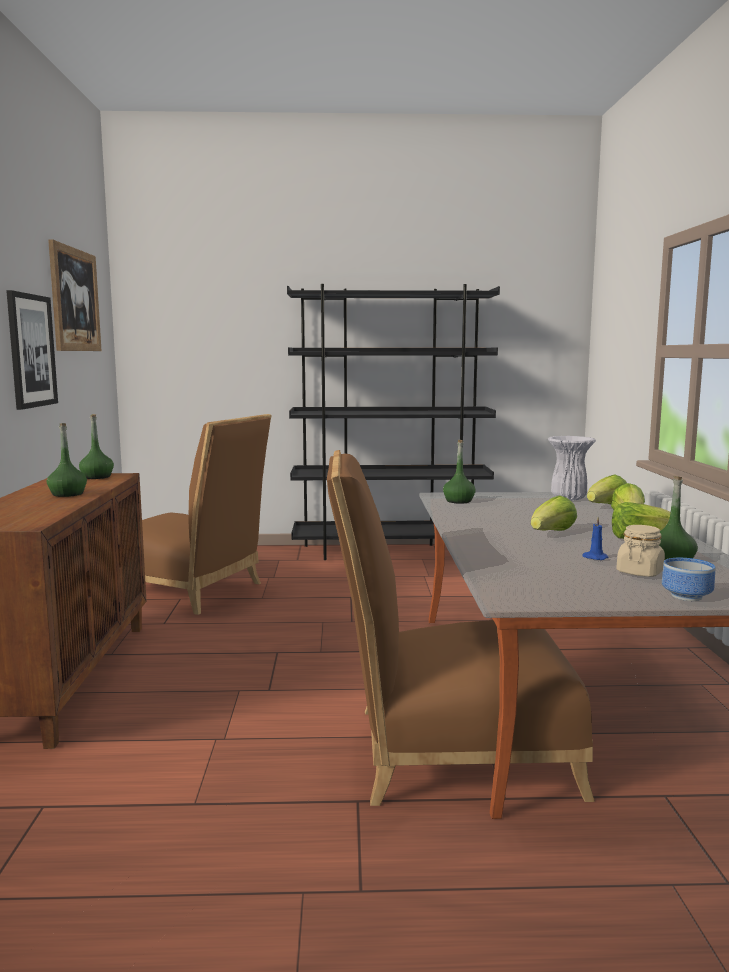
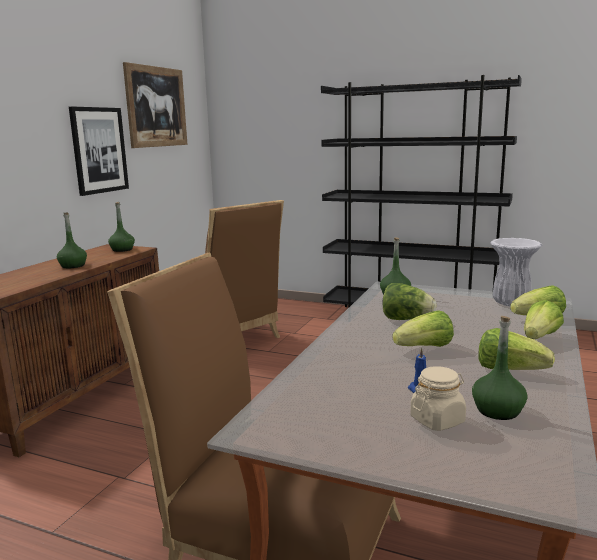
camera: 25 degrees right, 5 degrees up
bowl [662,558,715,601] -> none
none -> lettuce [382,283,437,320]

